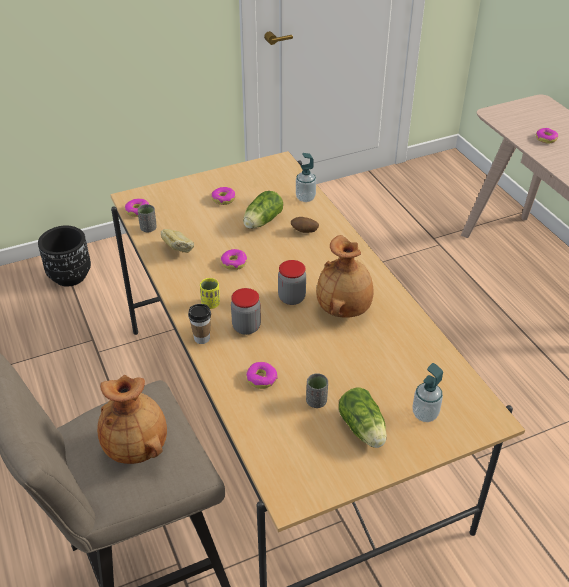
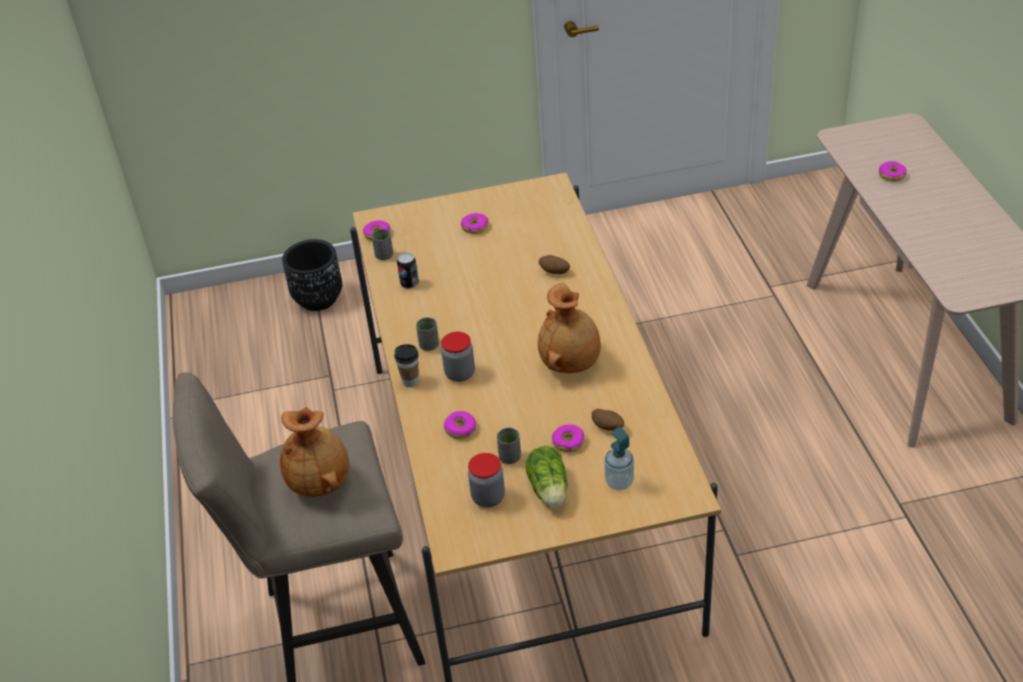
camera: 15 degrees right, 0 degrees up
bread [161,229,194,253] -> can [397,253,419,289]
yellow cup [200,278,220,309] -> grey cup [416,317,439,351]
donut [221,249,247,270] -> donut moved to [552,424,585,452]
lettuce [243,191,283,229] -> none
jar [278,260,306,305] -> jar moved to [468,453,505,507]
soap dispenser [296,153,316,202] -> none
none -> potato [592,409,624,431]

